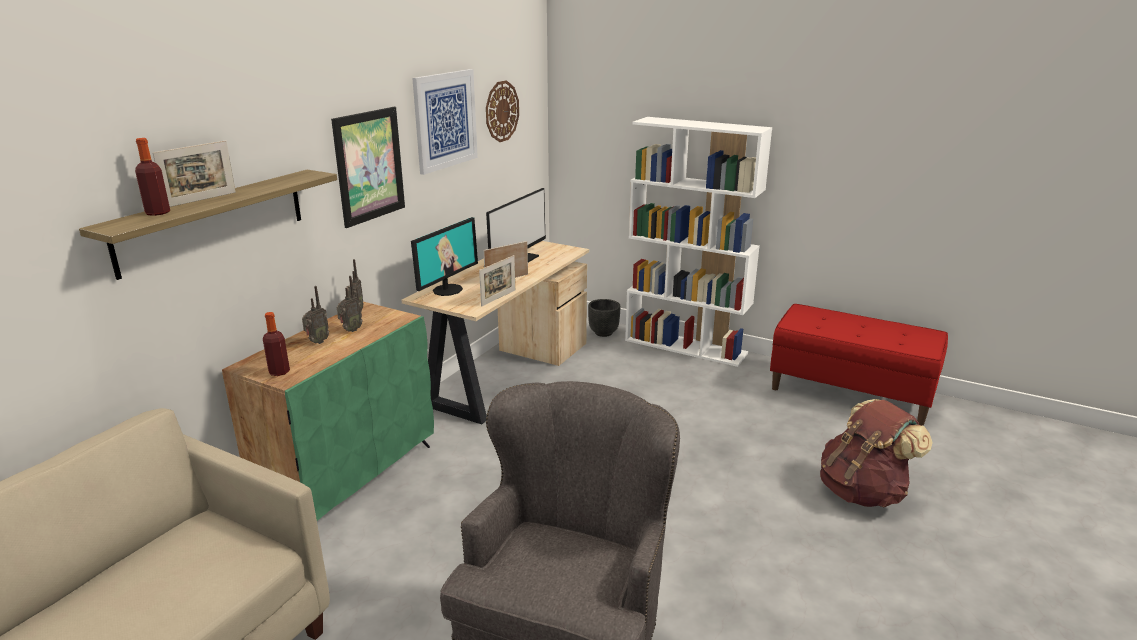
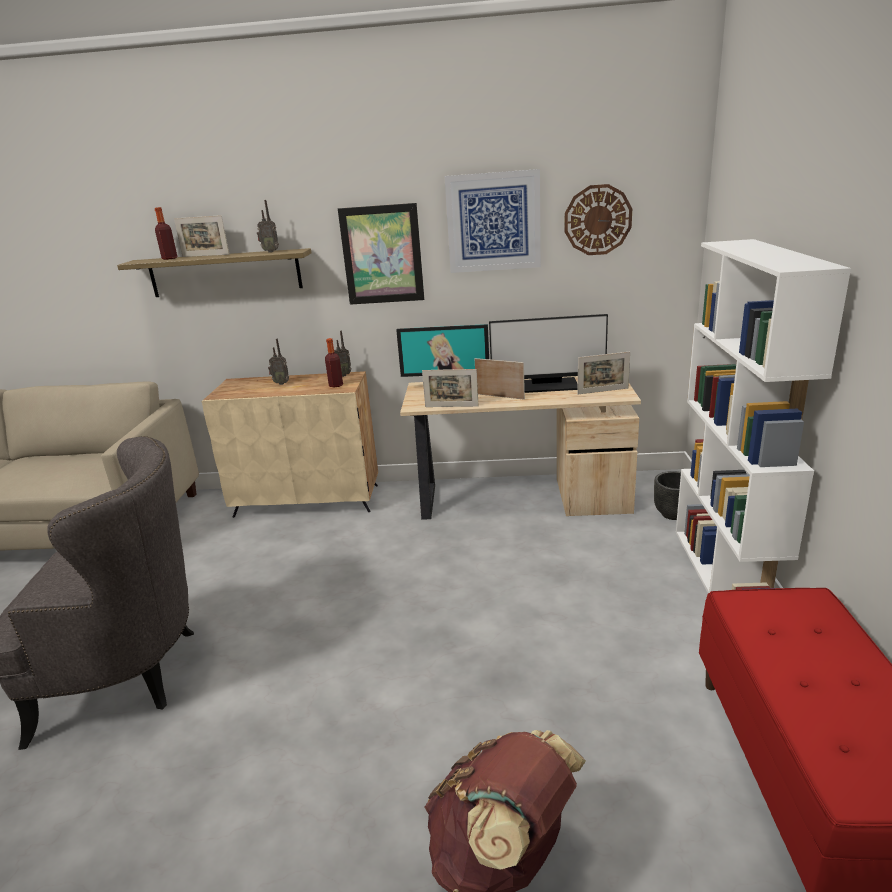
camera: 65 degrees right, 0 degrees up
green cabinet [222,302,434,521] -> beige cabinet [201,371,378,518]
bottle [263,312,290,376] -> bottle moved to [325,338,343,387]
radio [337,276,363,332] -> radio moved to [257,200,279,253]
none -> picture frame [577,352,630,394]

